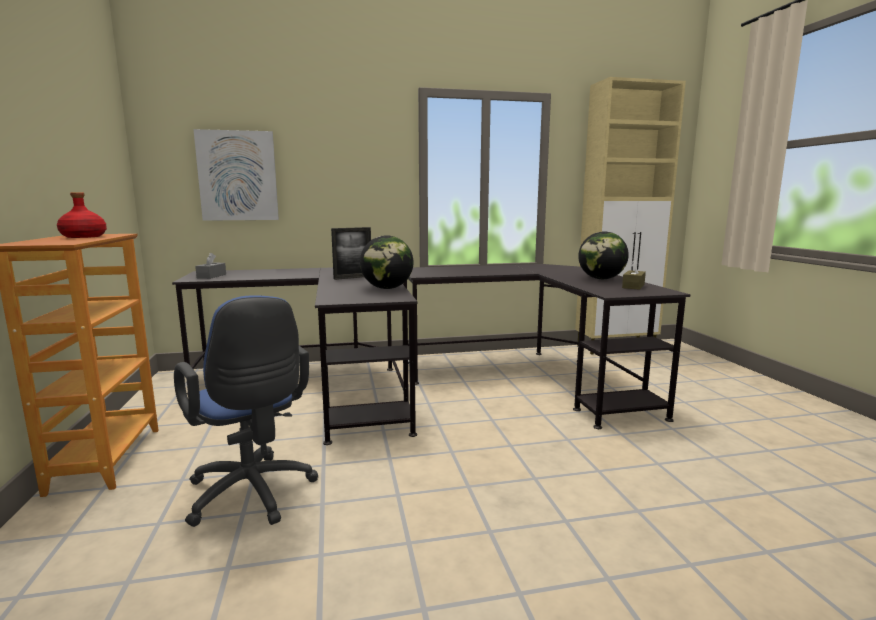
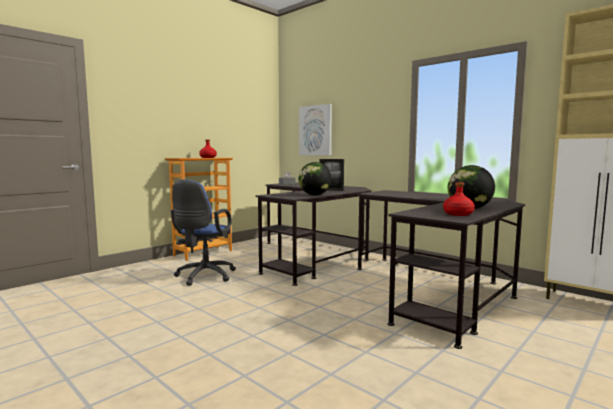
camera: 55 degrees right, 5 degrees down
brown tissue box [622,259,646,290] -> red bottle [443,182,475,216]

